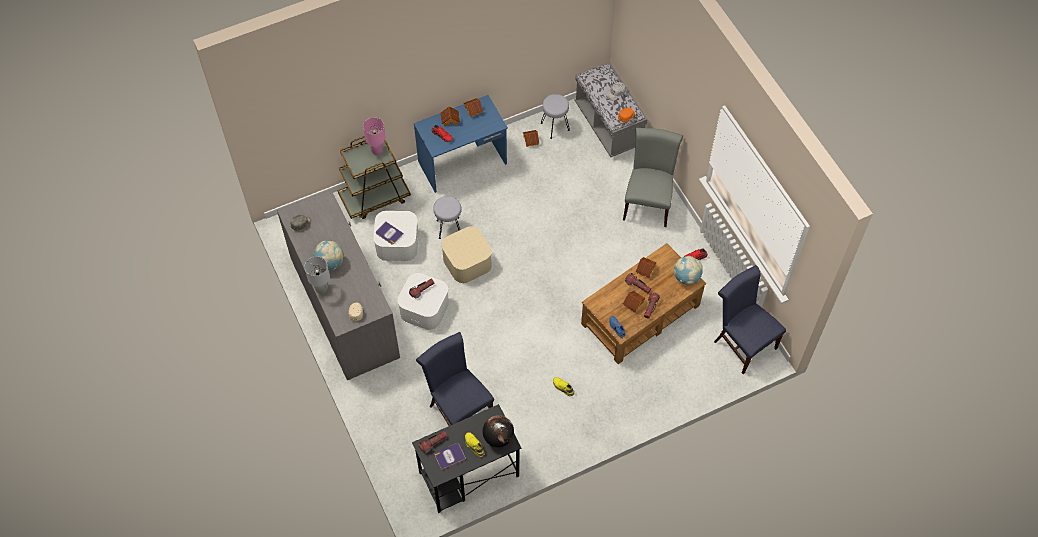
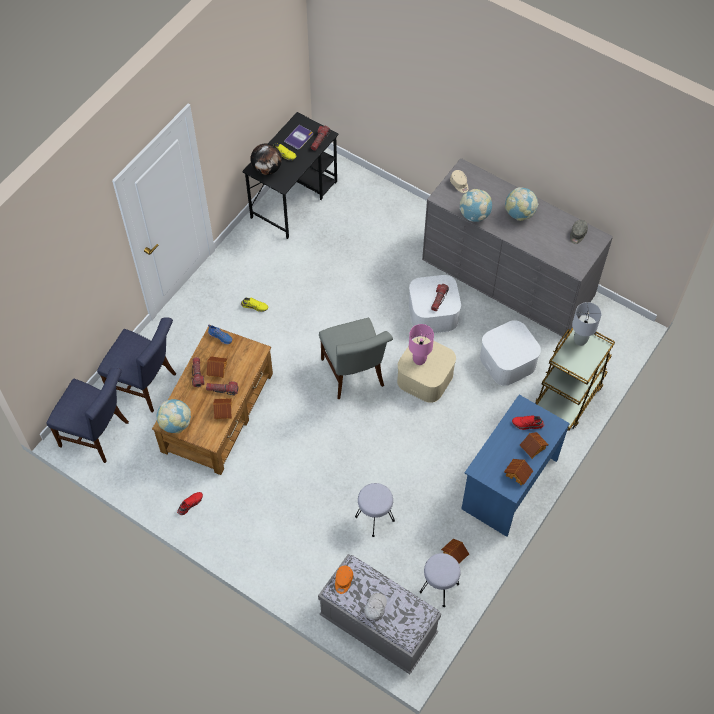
camera: 150 degrees right, 0 degrees up
grey table lamp [304,256,330,294] -> grey table lamp moved to [572,302,601,346]
pink table lamp [363,117,386,155] -> pink table lamp moved to [409,324,434,365]
book [376,221,404,245] -> none
blue chair [416,332,494,426] -> blue chair moved to [97,317,176,413]
grey stool [433,196,462,239] -> grey stool moved to [355,483,395,537]
grey chair [623,128,683,227] -> grey chair moved to [319,318,393,399]
none -> globe [460,189,492,222]

